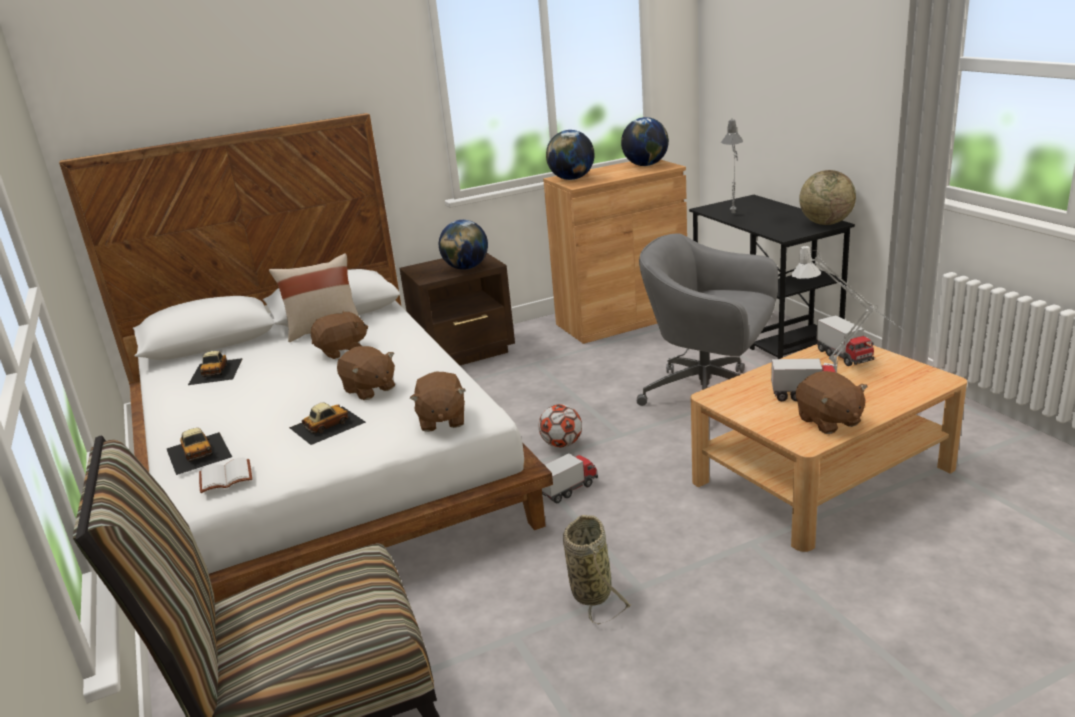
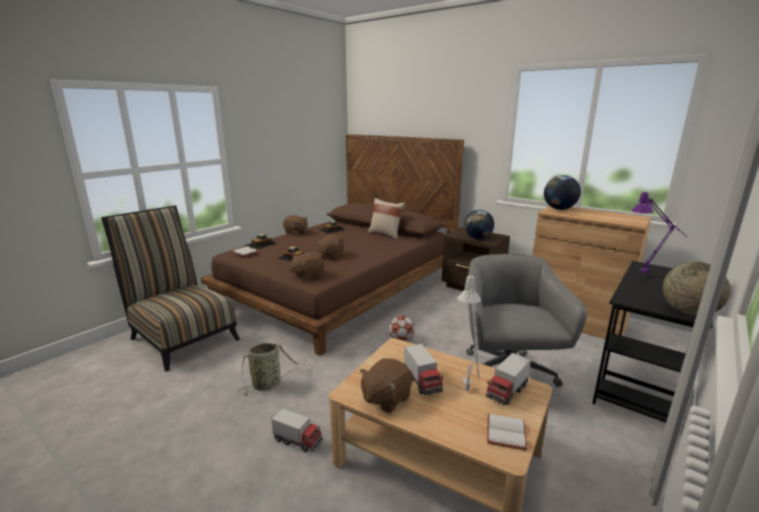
camera: 60 degrees right, 5 degrees down
white bed [59,113,553,603] -> brown bed [201,134,464,356]
brown plush toy [311,311,368,359] -> brown plush toy moved to [283,215,308,236]
toy truck [542,453,598,503] -> toy truck moved to [271,408,323,452]
globe [621,117,669,166] -> none
grey table lamp [721,119,743,213] -> purple table lamp [631,192,688,276]
none -> white book [487,414,527,450]

